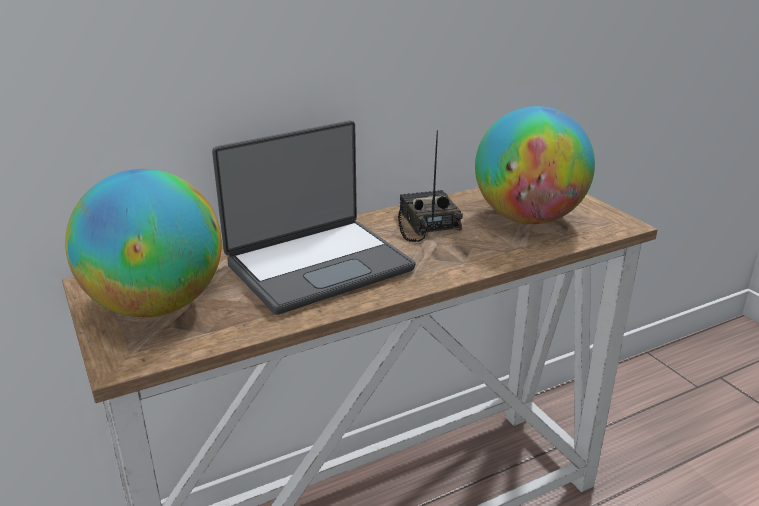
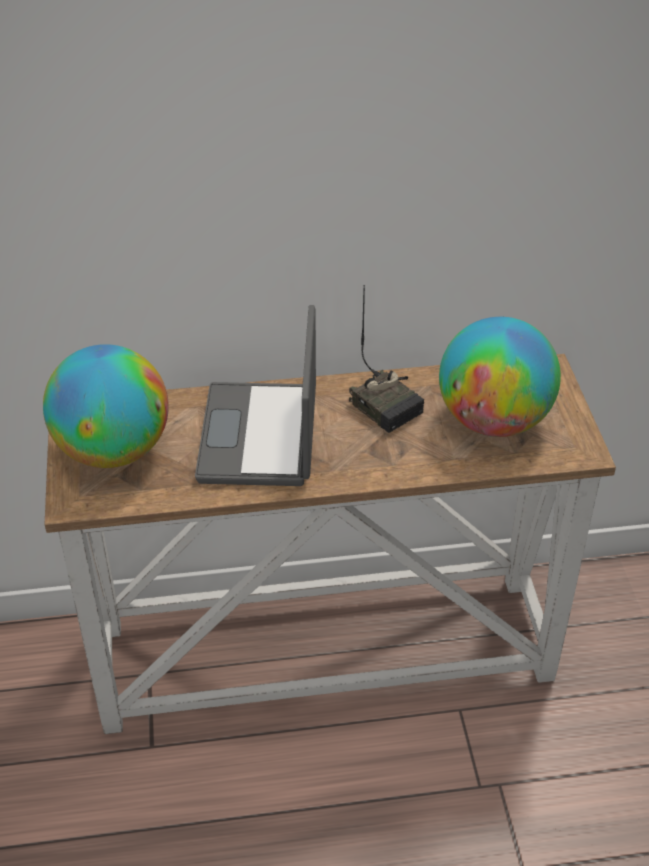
camera: 20 degrees right, 15 degrees up
laptop [212,120,415,315] -> laptop turned 105 degrees clockwise [195,305,316,486]
radio [398,130,463,242] -> radio turned 135 degrees clockwise [349,285,424,433]

